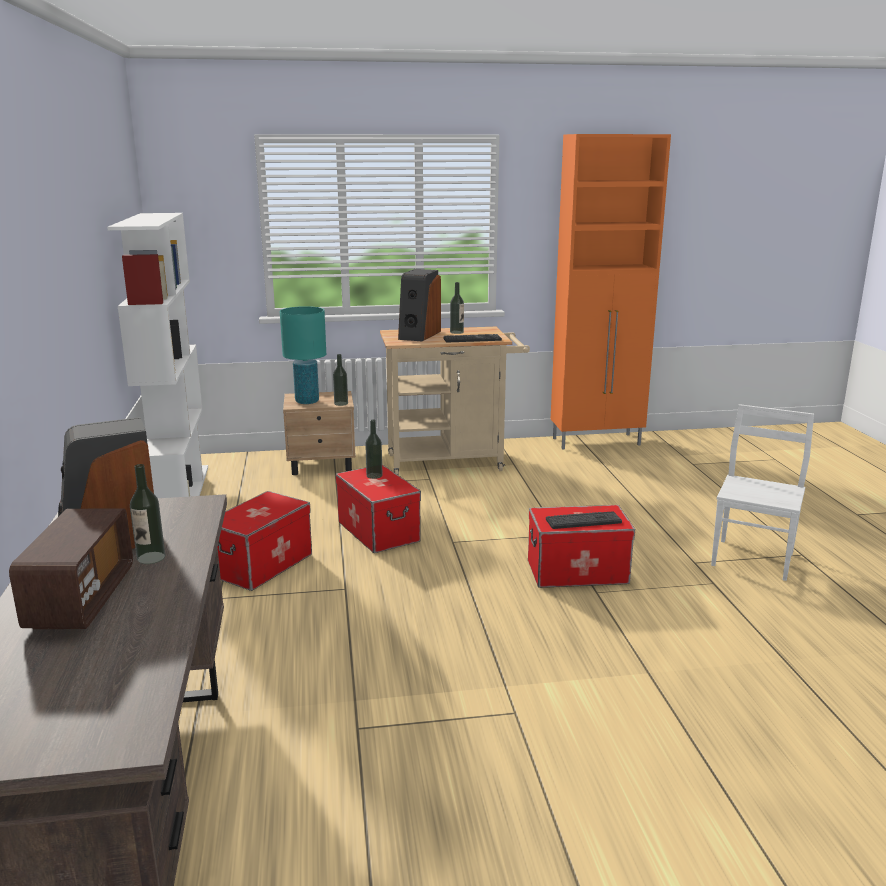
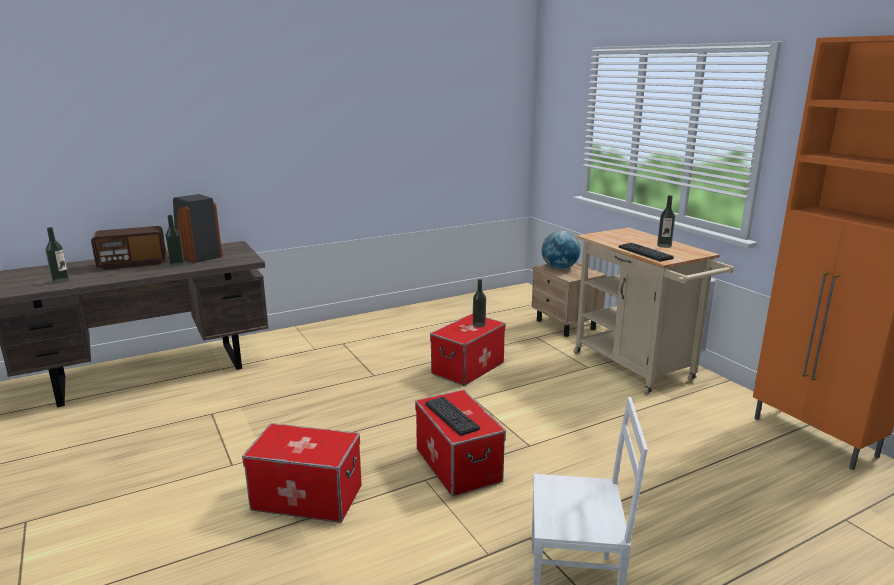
camera: 70 degrees right, 0 degrees up
white bookcase [107,213,208,498] -> none
storage box [218,491,312,591] -> storage box moved to [242,423,362,523]
turquoise table lamp [280,306,326,404] -> globe [541,231,580,269]
bottle [333,354,348,406] -> bottle moved to [46,227,69,283]
speaker [398,269,441,341] -> none

